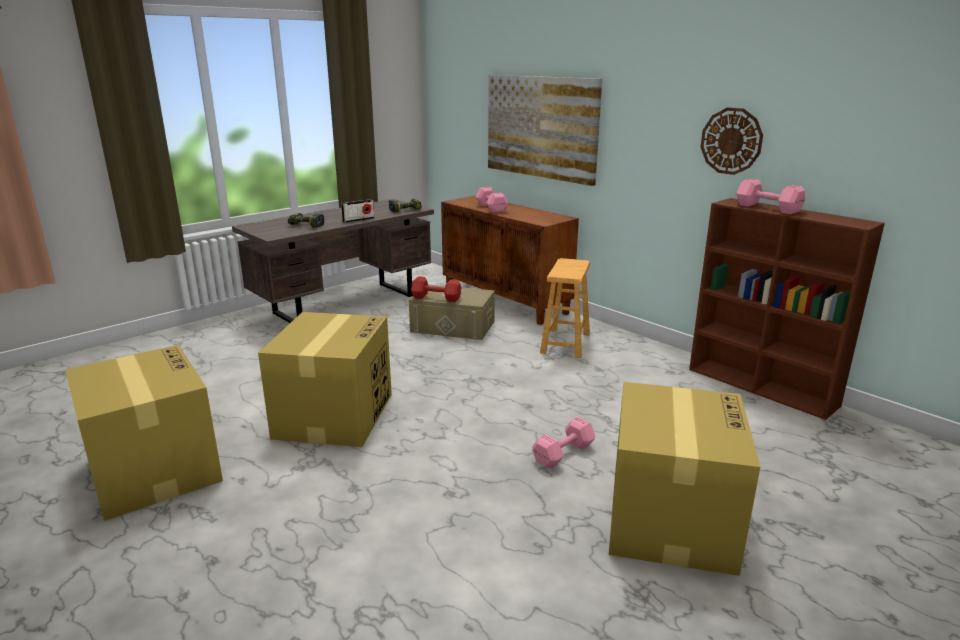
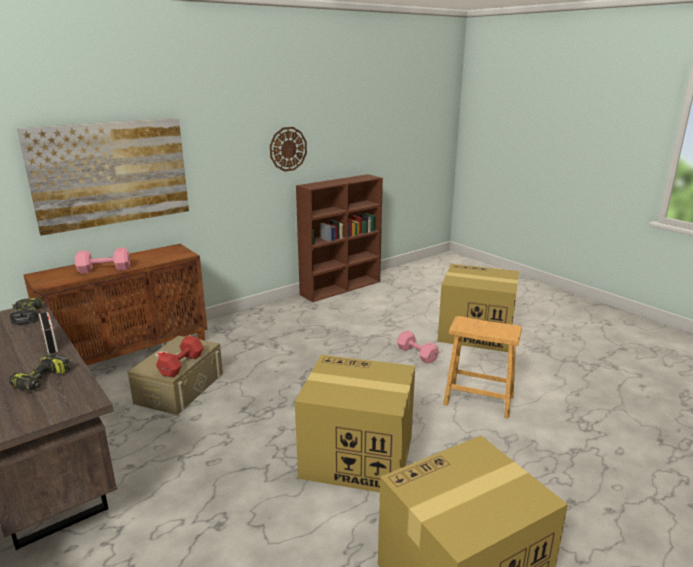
camera: 85 degrees left, 0 degrees up
brown stool [540,258,590,358] -> brown stool moved to [443,316,522,418]
pink dumbbell [737,179,806,214] -> none

